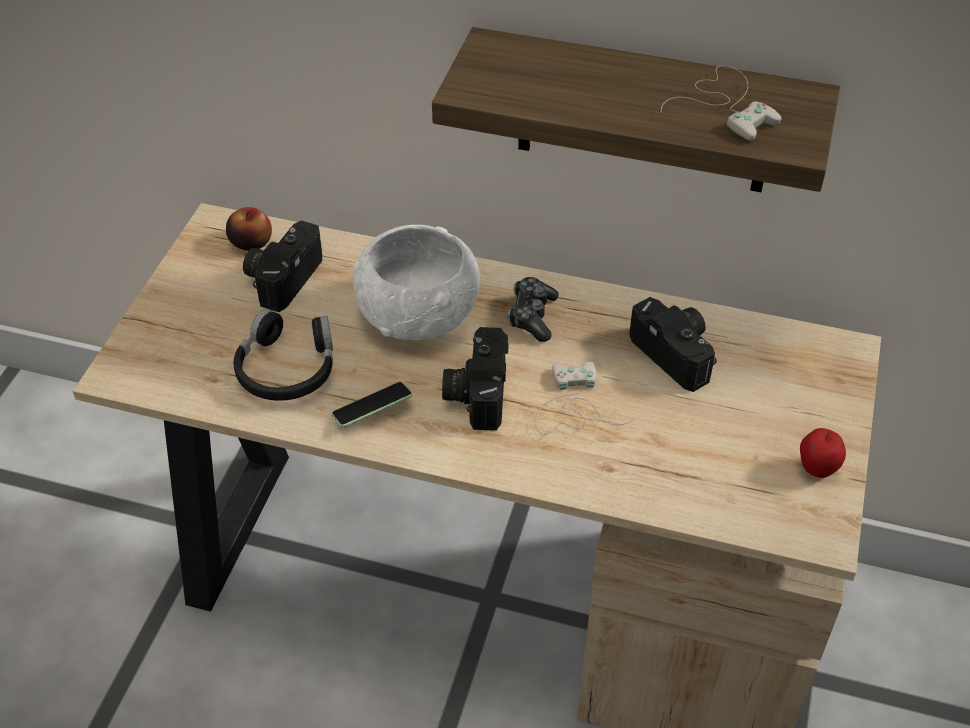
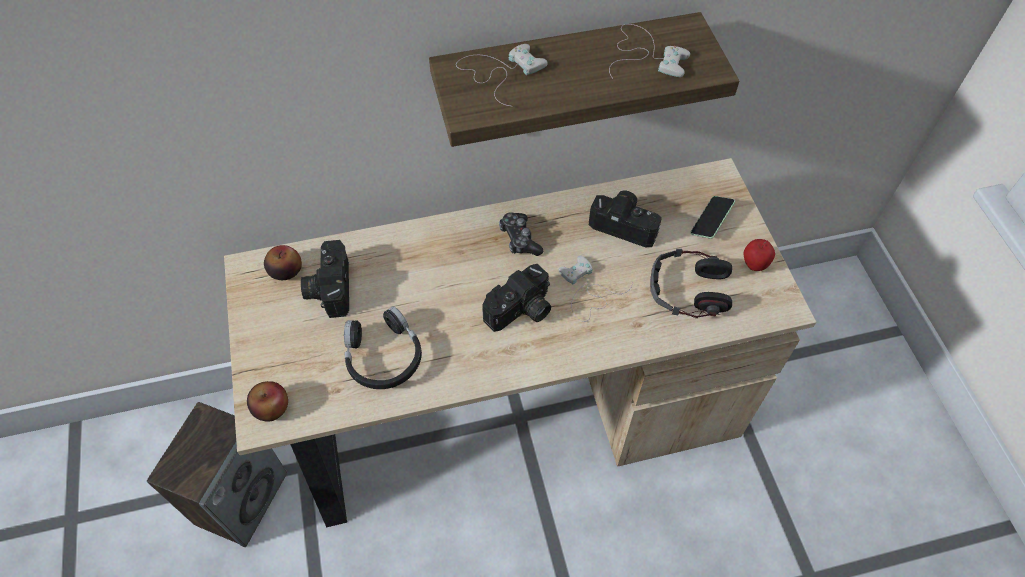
camera: 30 degrees left, 10 degrees up
phone [332,382,413,427] -> phone moved to [690,196,736,239]
white bowl [353,225,480,340] -> none
camera [442,327,509,431] -> camera turned 105 degrees counterclockwise [482,264,551,332]
none -> speaker [147,402,287,547]
none -> apple [247,381,288,422]
none -> white game controller [456,44,548,107]
none -> headphones [650,249,732,318]

